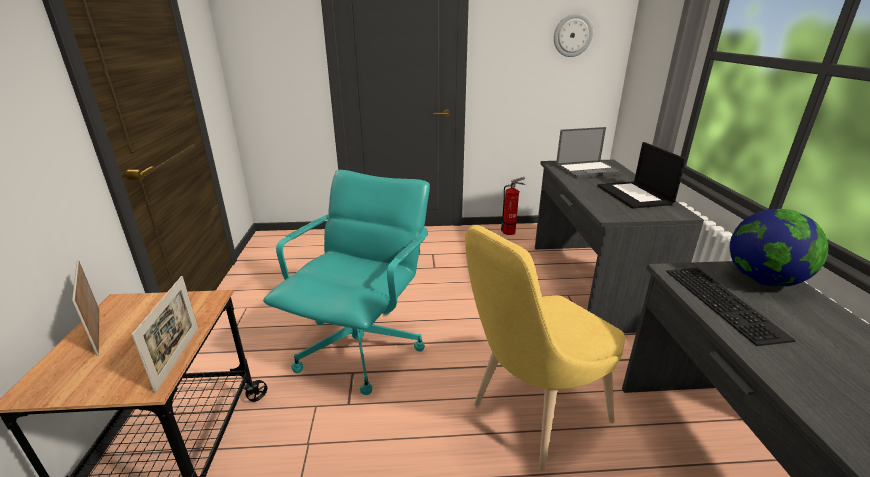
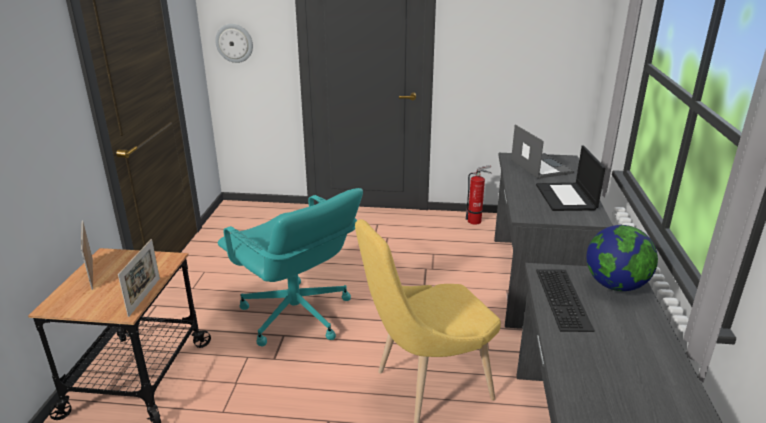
camera: 10 degrees right, 0 degrees up
turquoise office chair [263,170,430,395] -> turquoise office chair turned 105 degrees clockwise [217,188,363,346]
wall clock [554,13,593,57] -> wall clock moved to [215,24,253,63]
laptop [556,127,623,178] -> laptop turned 105 degrees counterclockwise [511,125,574,179]

